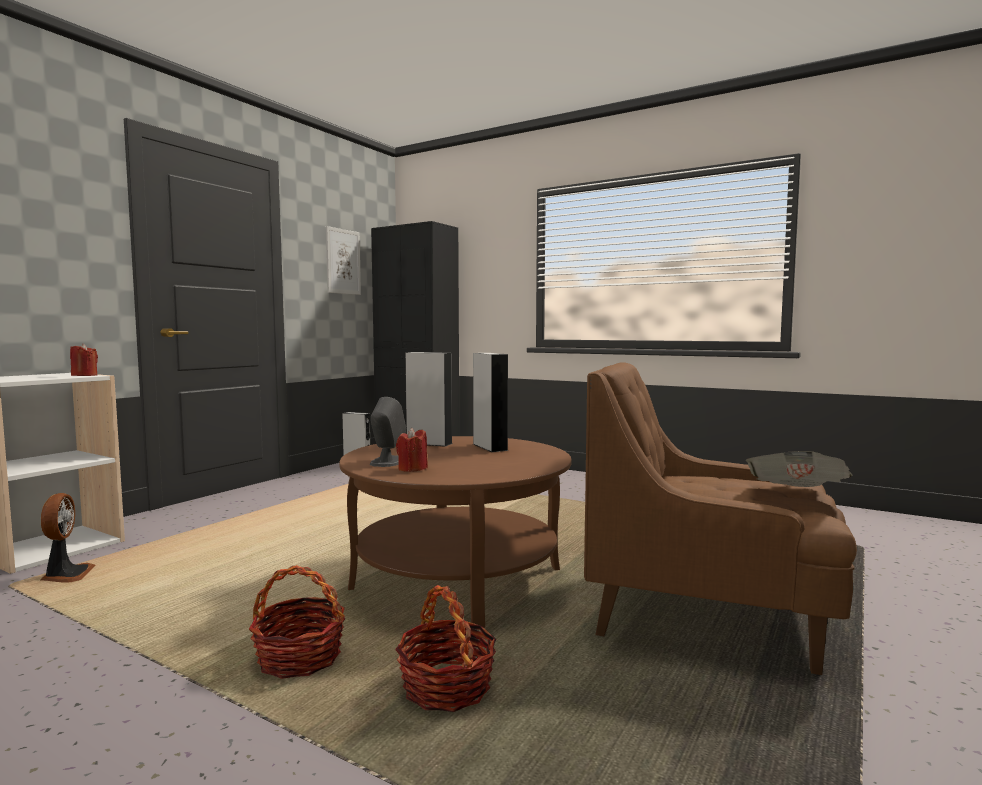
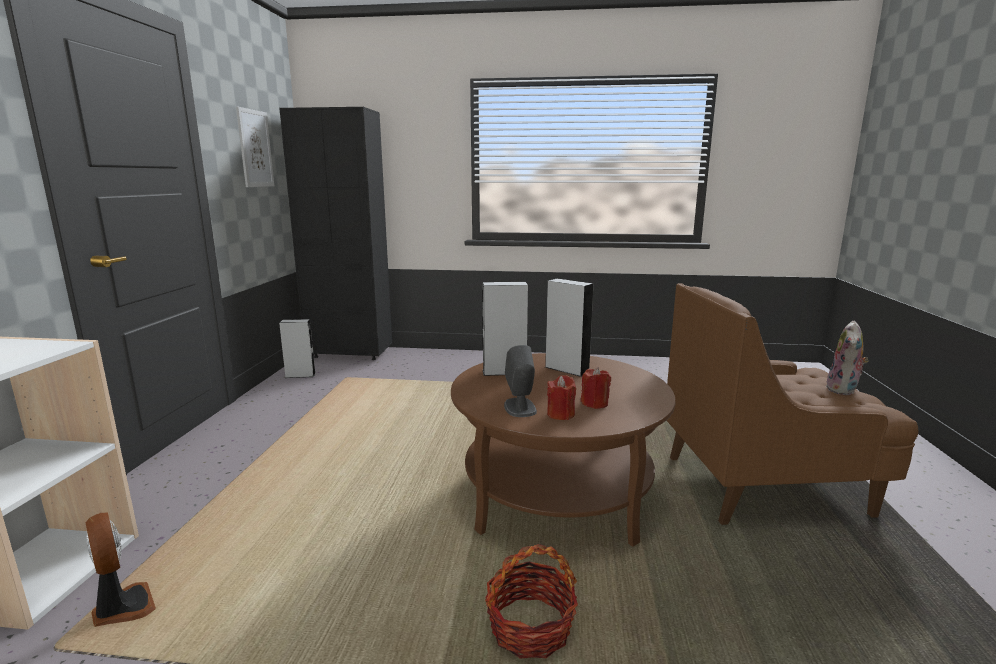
camera: 25 degrees left, 10 degrees up
red candle [70,343,98,376] -> red candle moved to [581,367,611,409]
basket [395,585,496,712] -> none
newspaper [746,451,852,487] -> plush toy [825,321,869,395]

